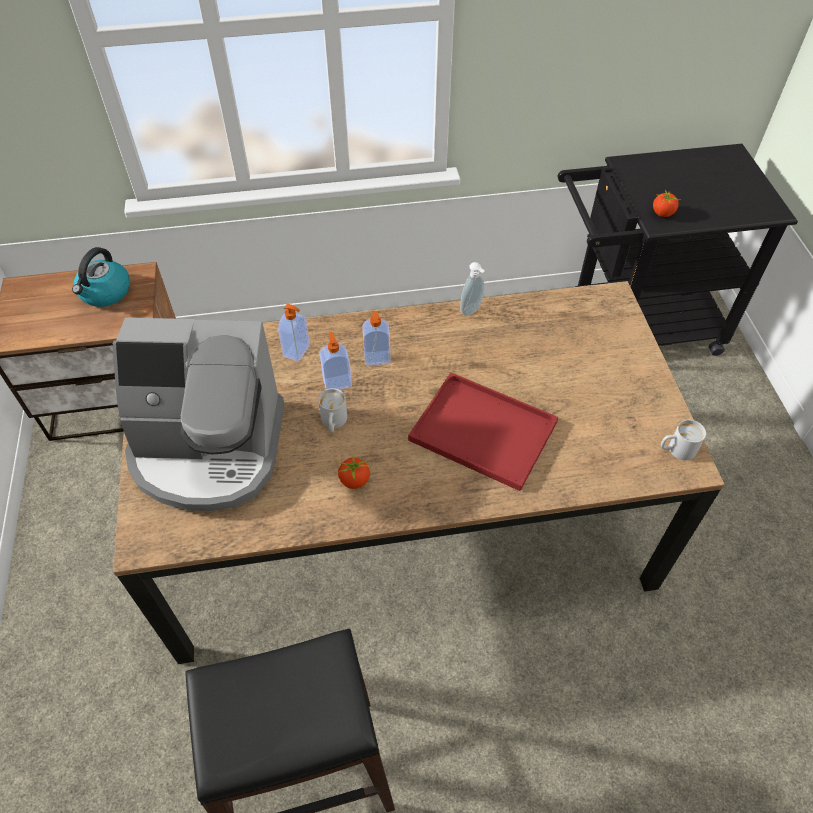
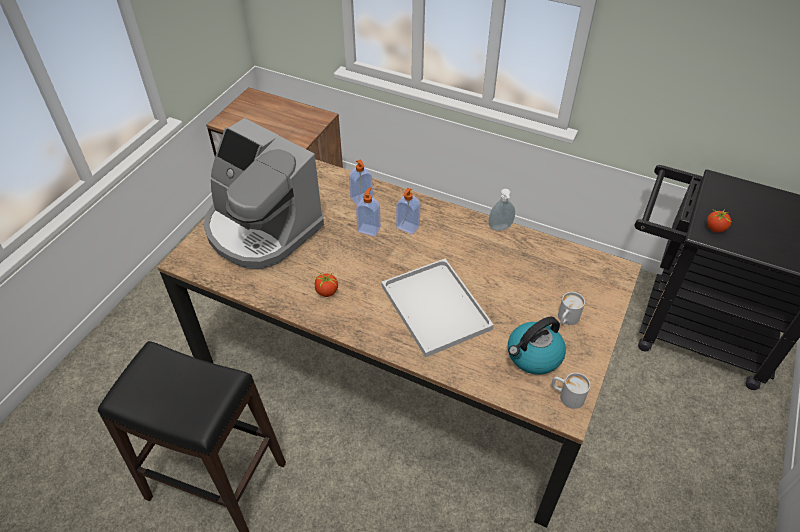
camera: 35 degrees right, 5 degrees down
kettle [72,247,130,307] -> kettle moved to [508,317,566,375]
white mug [318,388,347,432] -> white mug moved to [558,292,585,325]
red tray [408,372,558,491] -> white tray [382,259,494,357]

